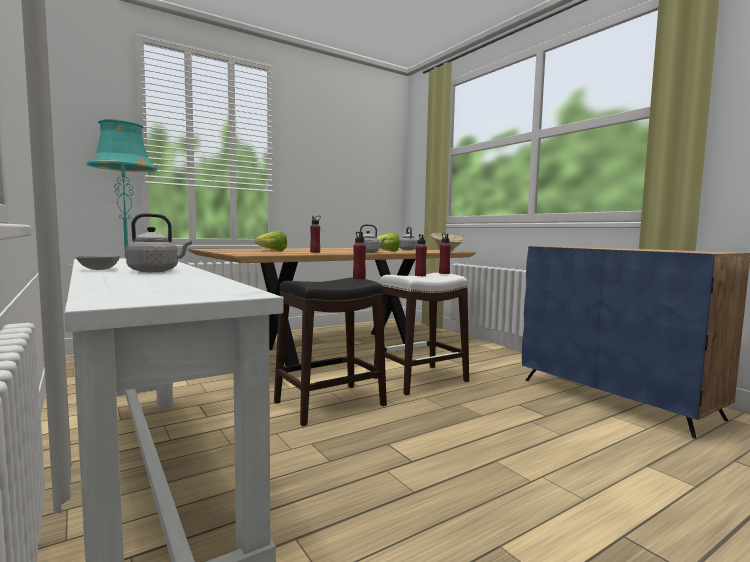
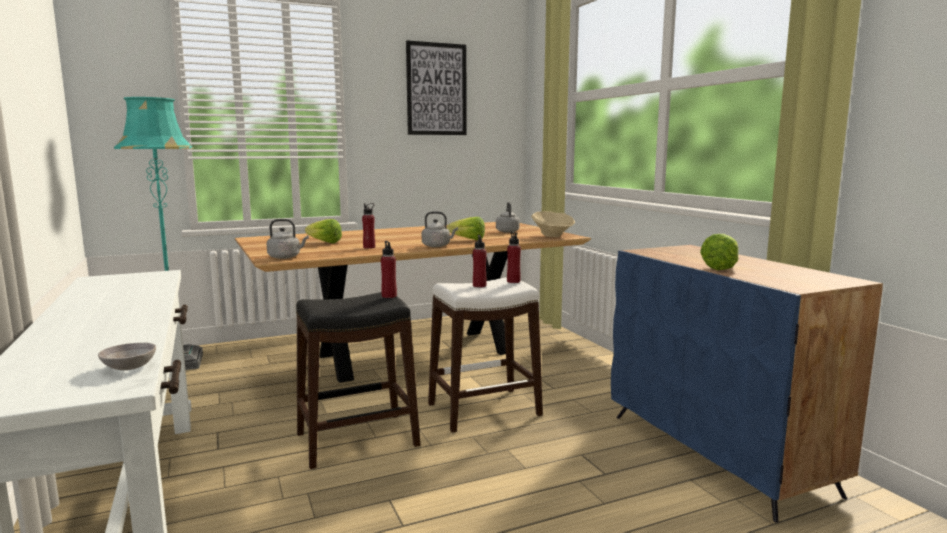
camera: 10 degrees right, 5 degrees up
grey bowl [76,255,120,270] -> grey bowl moved to [98,343,156,370]
grey kettle [126,213,192,272] -> grey kettle moved to [267,219,309,259]
none -> picture [406,40,467,135]
none -> lettuce [700,234,739,270]

